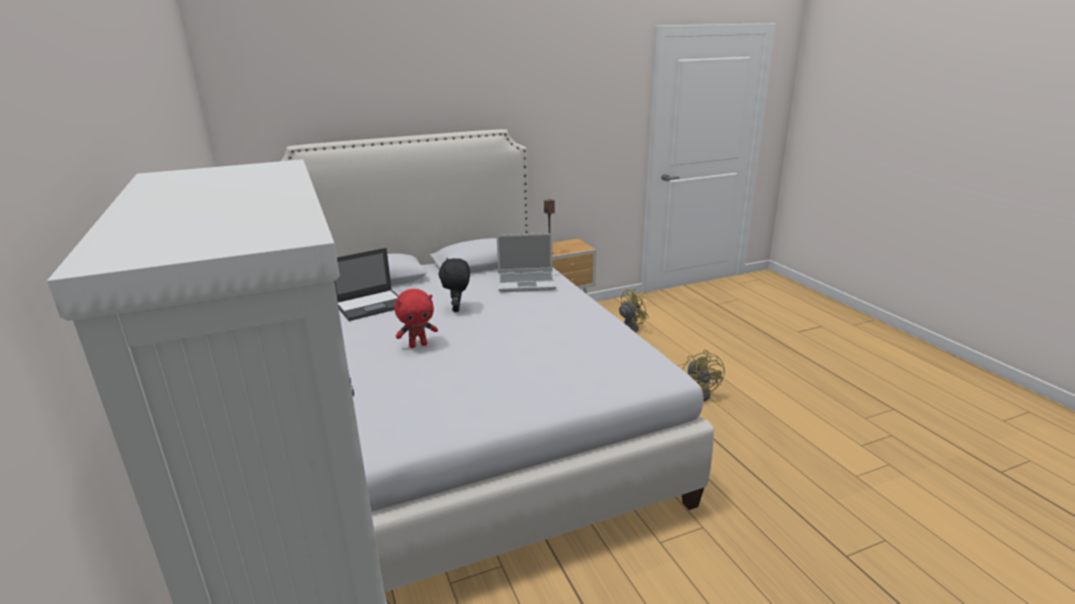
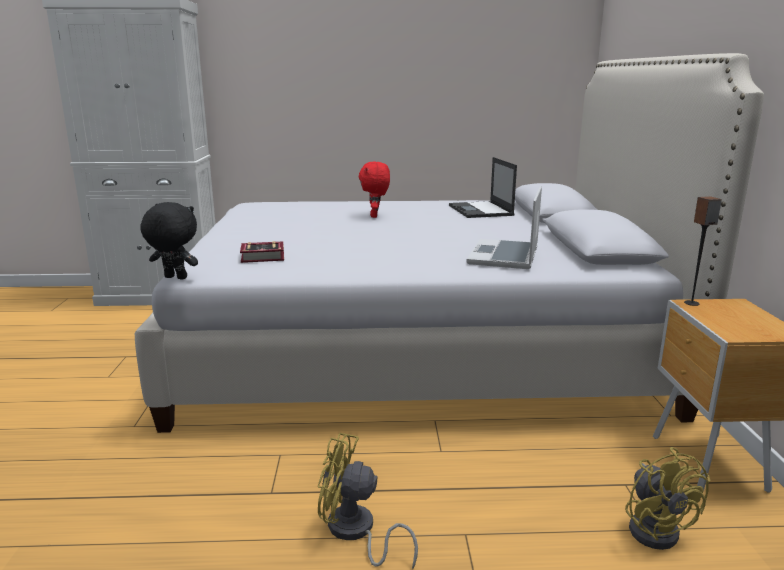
camera: 110 degrees right, 5 degrees down
black plush toy [439,258,470,312] -> black plush toy moved to [140,202,198,280]
none -> book [240,241,284,263]

